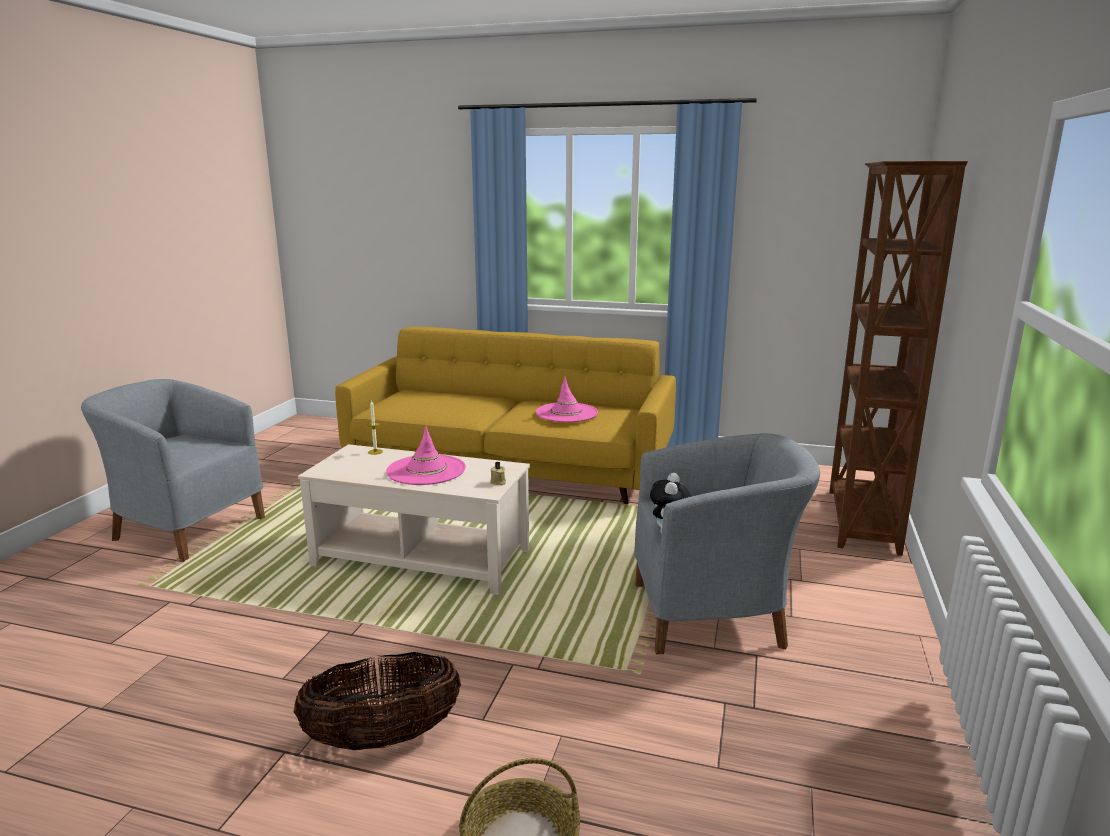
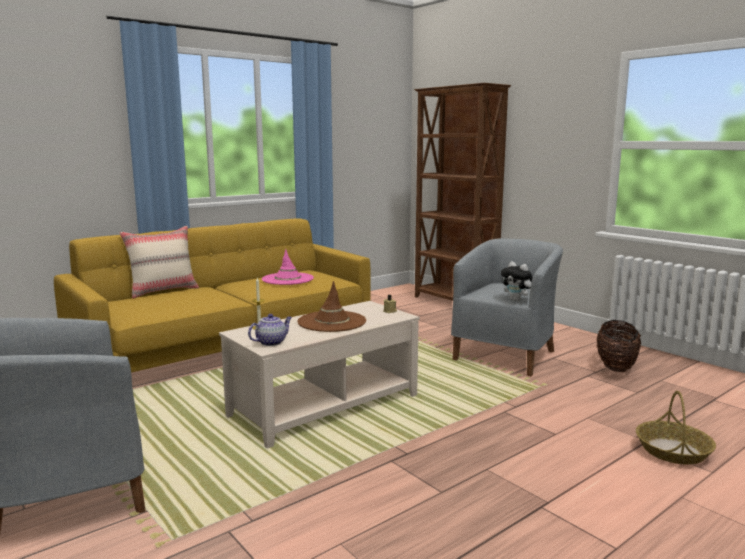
camera: 55 degrees left, 5 degrees down
basket [294,652,461,750] -> basket moved to [597,320,641,372]
pink hat [386,426,466,485] -> brown hat [297,281,366,332]
none -> beige pillow [120,226,199,299]
none -> teapot [248,314,292,346]

